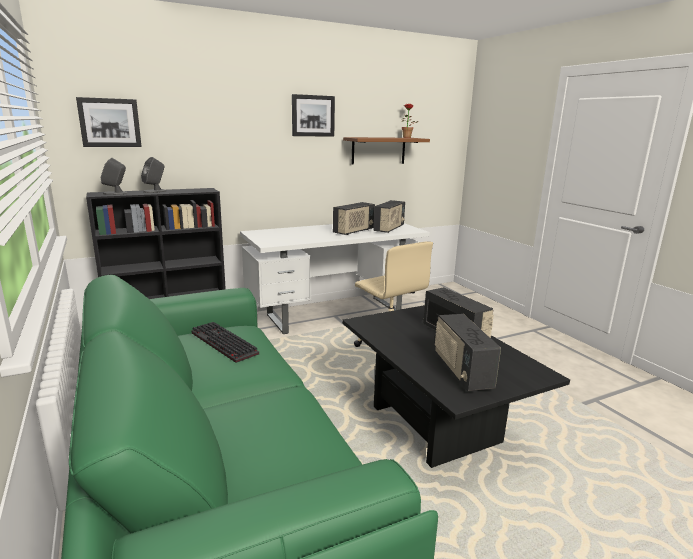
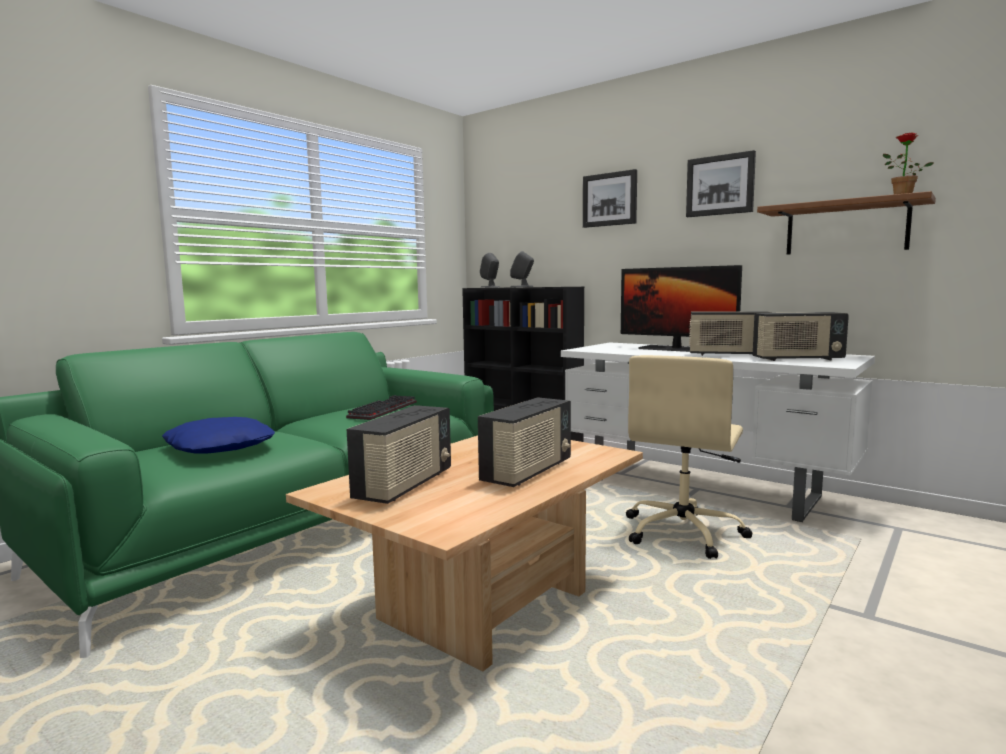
camera: 65 degrees right, 10 degrees down
picture [76,97,142,147] -> picture moved to [583,169,637,228]
black coffee table [342,305,570,468] -> beige coffee table [286,436,643,671]
radio [435,314,501,391] -> radio turned 150 degrees clockwise [347,405,451,504]
none -> blue pillow [162,417,275,454]
none -> monitor [621,265,742,352]

